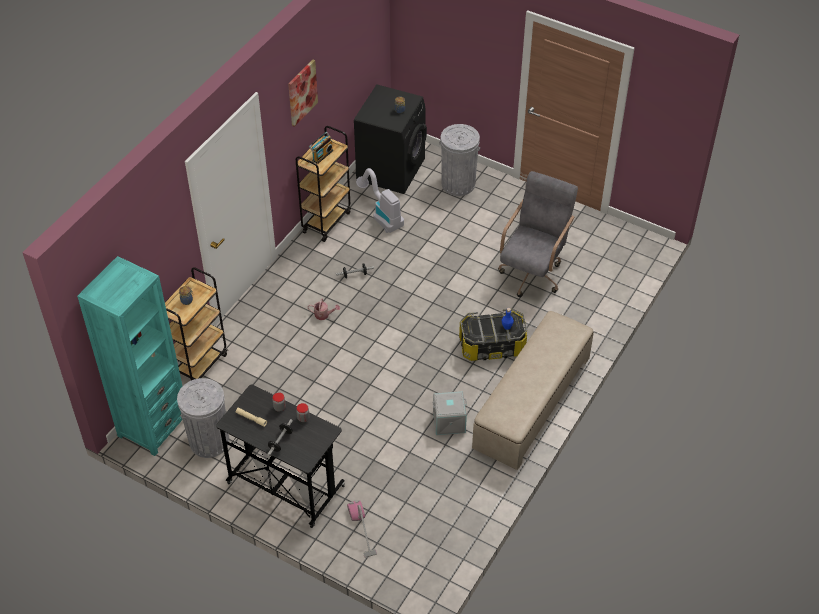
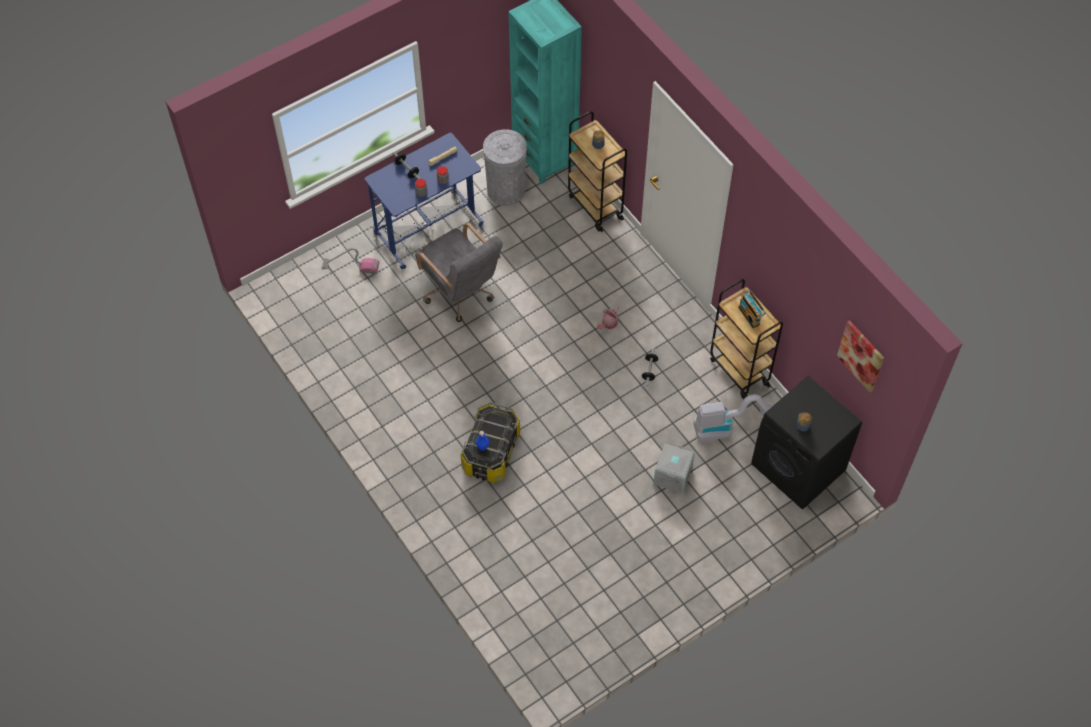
camera: 115 degrees right, 10 degrees up
black desk [216,384,345,528] -> blue desk [365,133,483,269]
picture [288,60,318,127] -> picture moved to [837,320,884,393]
grey storage box [432,391,467,435] -> grey storage box moved to [653,443,695,494]
grey trash can [439,124,480,196] -> none
beige bench [472,311,594,470] -> none
grey office chair [498,171,578,297] -> grey office chair moved to [415,223,503,322]

